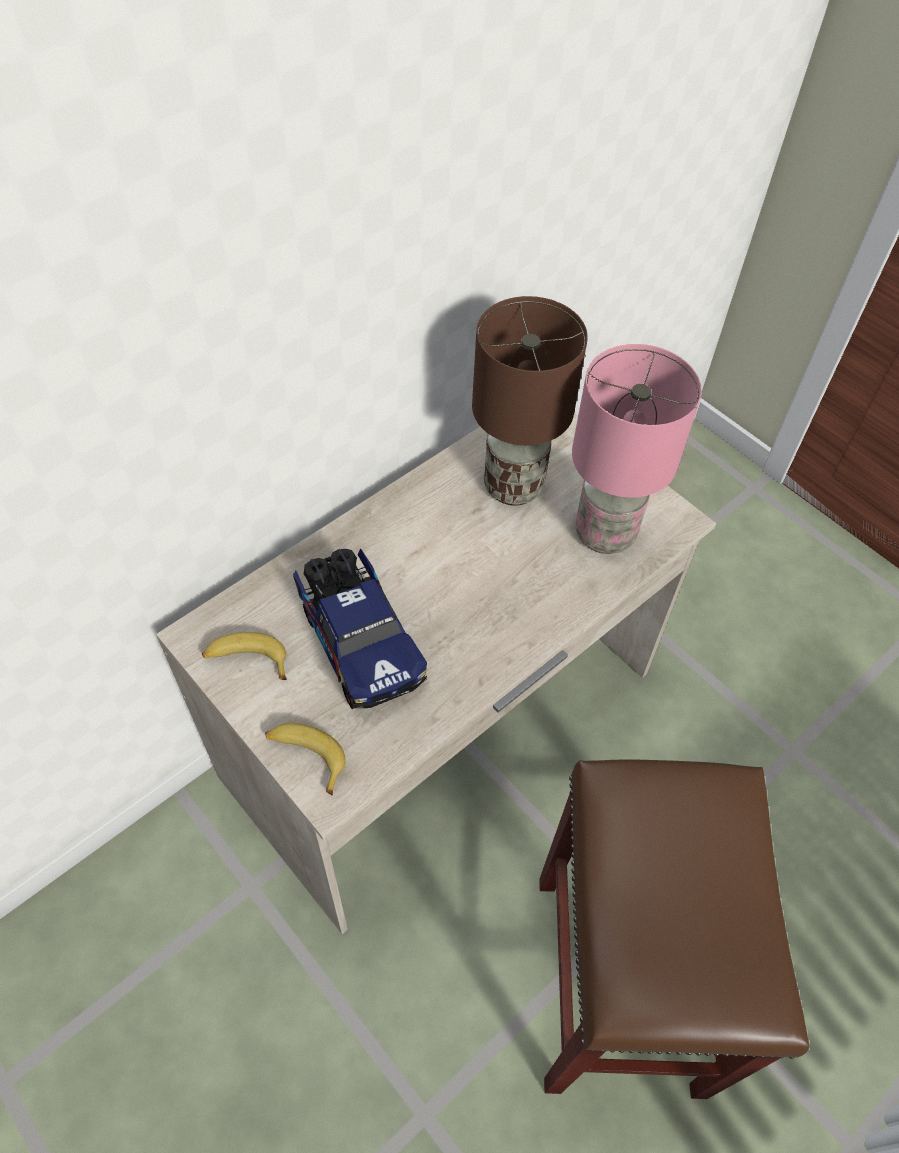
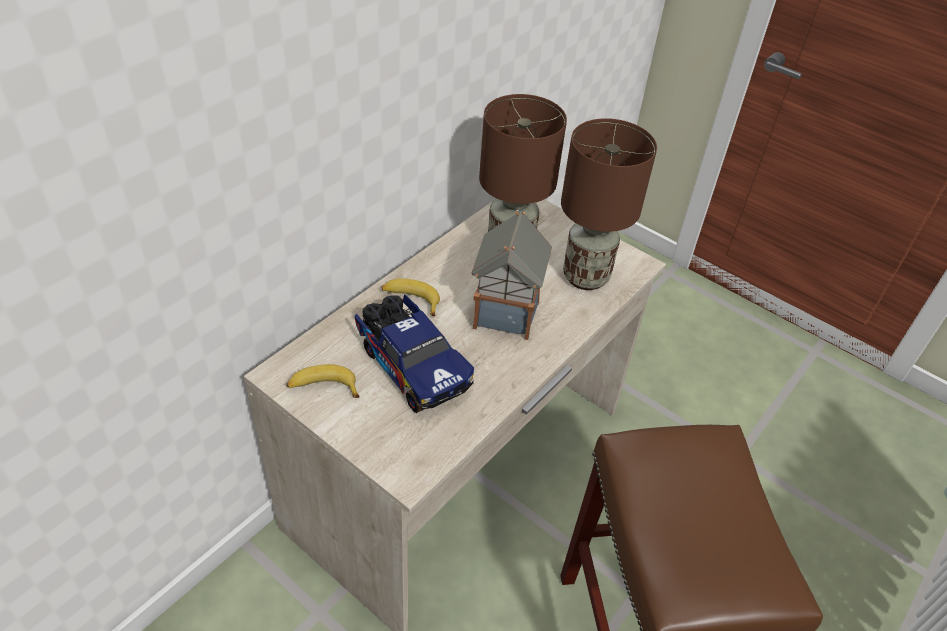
camera: 10 degrees left, 10 degrees down
banana [265,723,346,795] -> banana moved to [381,279,440,316]
pink table lamp [572,344,702,554] -> brown table lamp [561,118,657,290]
none -> toy house [472,211,552,340]

